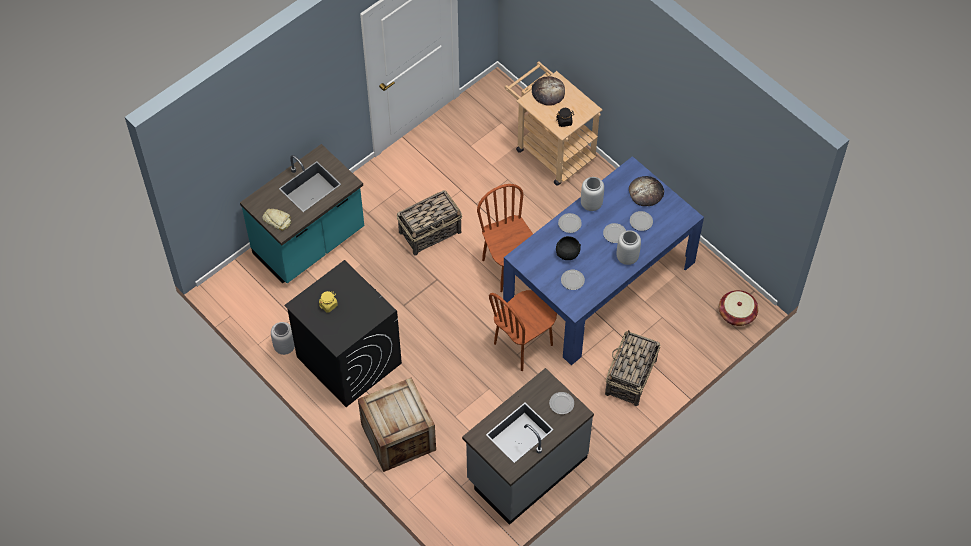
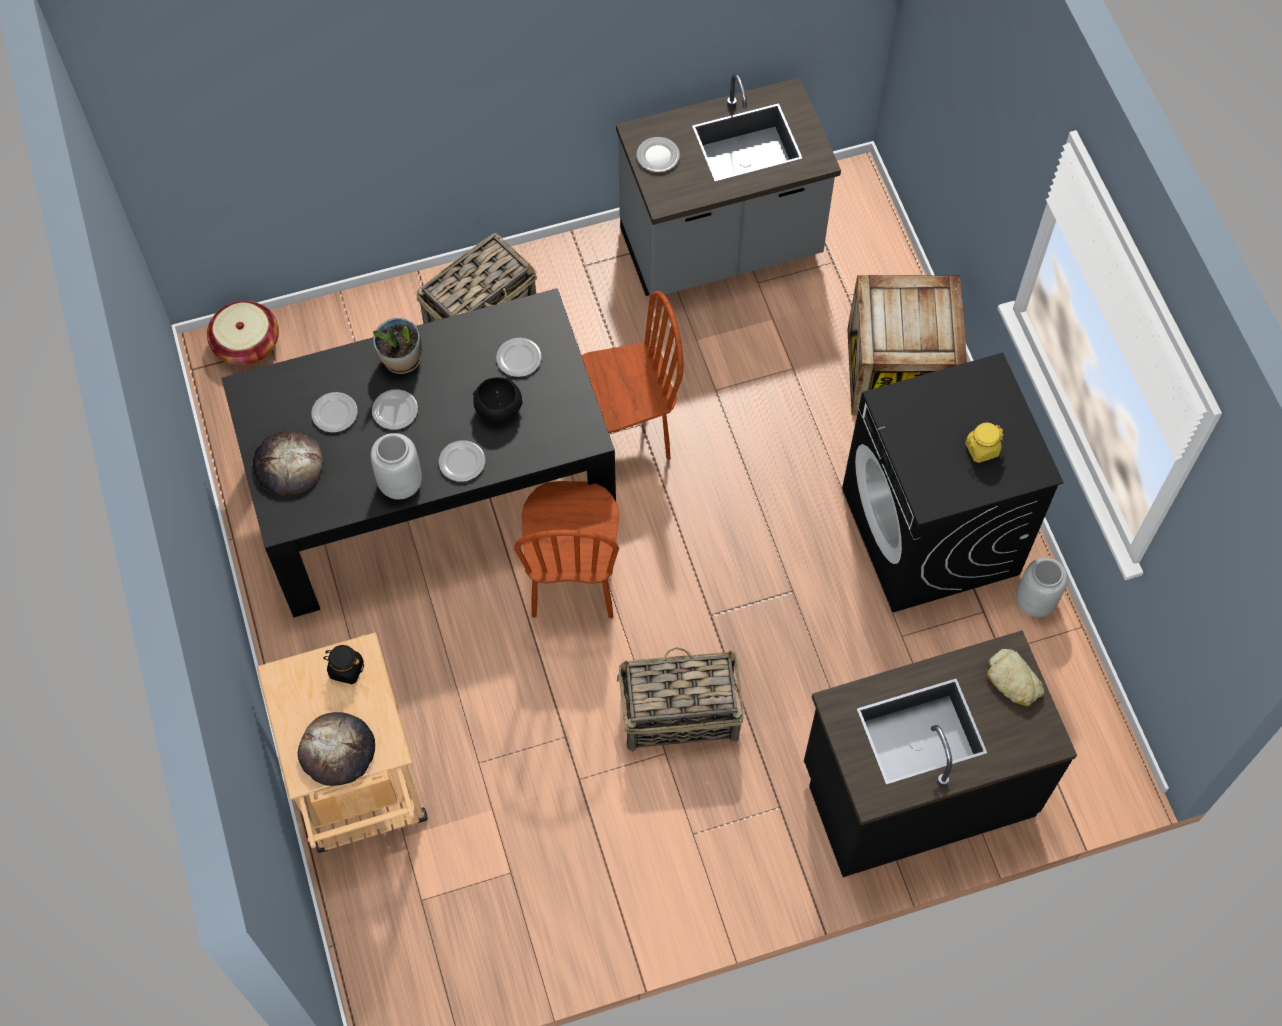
camera: 155 degrees left, 5 degrees up
turquoise counter [240,144,364,284] -> black counter [804,630,1077,877]
blue dining table [503,156,704,365] -> black dining table [222,288,616,617]
grey vase [617,230,641,265] -> potted plant [373,318,422,374]

